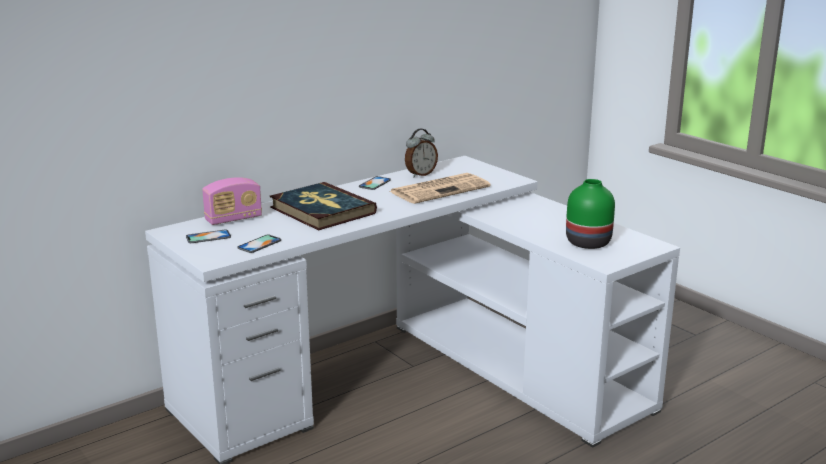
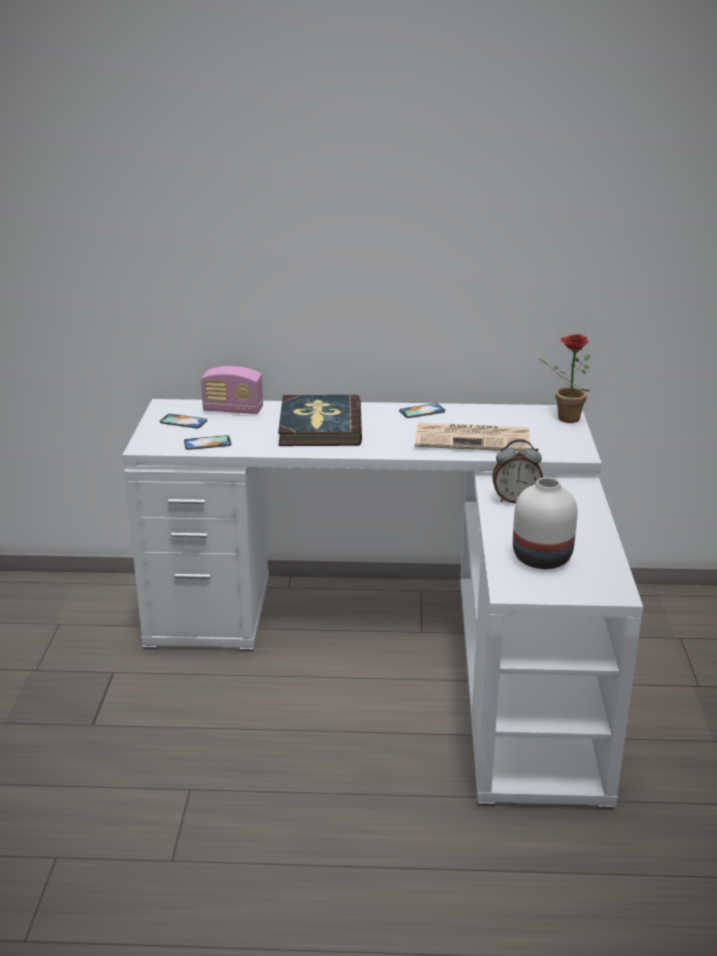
camera: 40 degrees right, 5 degrees up
alarm clock [405,129,438,177] -> alarm clock moved to [492,439,543,504]
green vase [566,179,615,249] -> white vase [513,477,578,569]
none -> potted plant [538,334,590,423]

